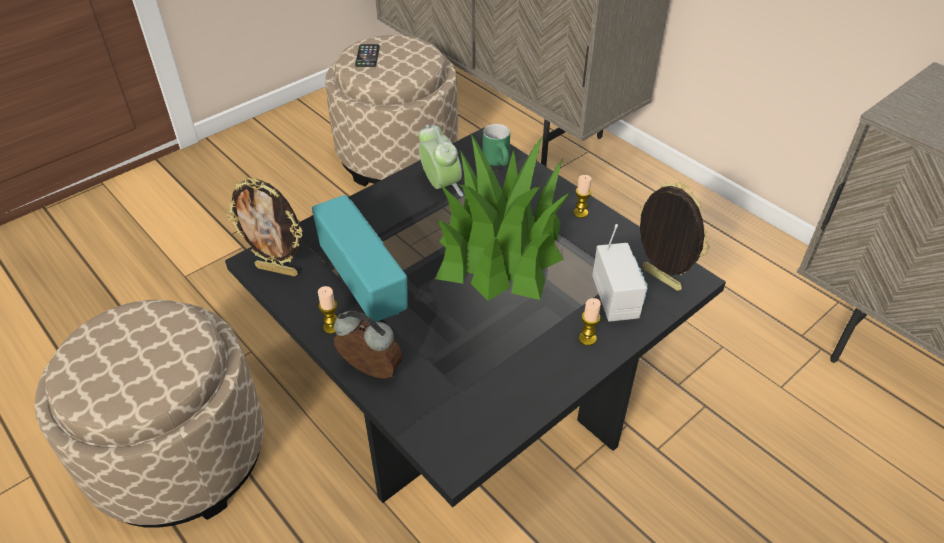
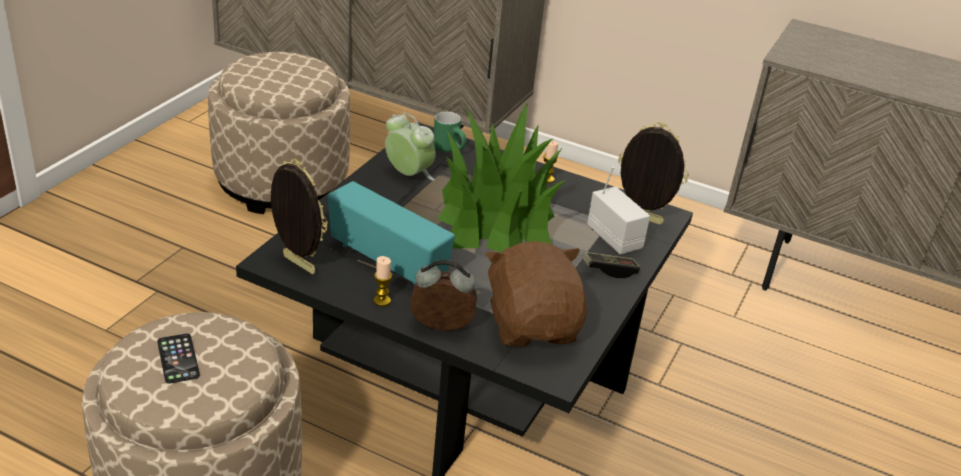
camera: 25 degrees left, 10 degrees down
picture frame [226,178,303,277] -> picture frame turned 135 degrees counterclockwise [271,159,328,274]
phone [355,44,380,67] -> phone moved to [157,334,200,384]
candle [579,298,601,346] -> game controller [583,252,640,278]
none -> brown plush toy [485,241,587,347]

